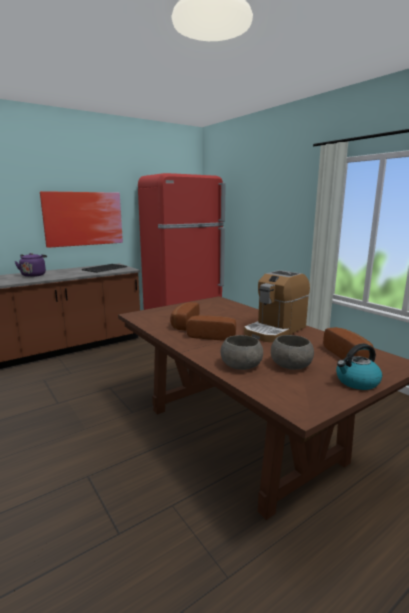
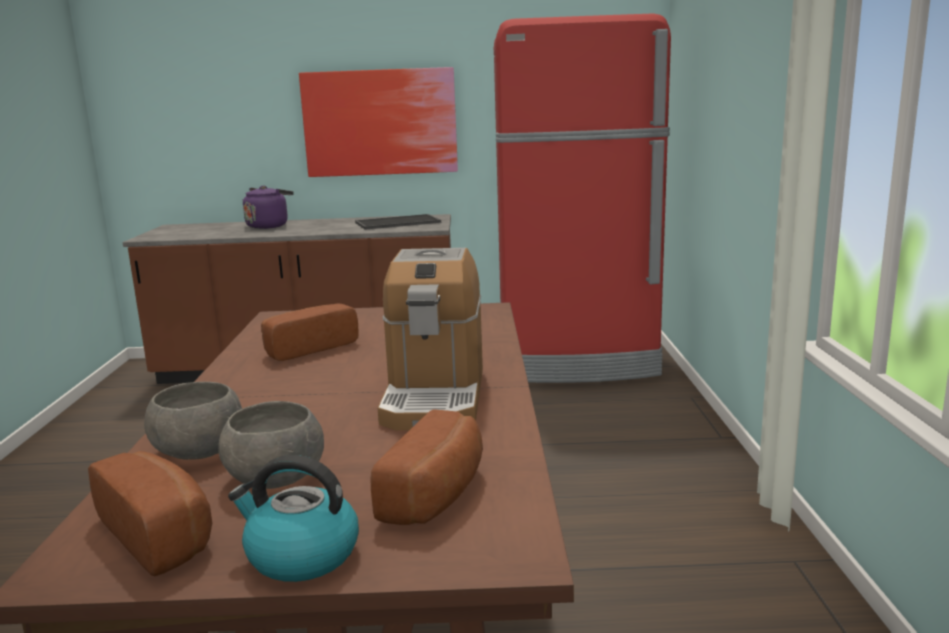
camera: 35 degrees right, 0 degrees up
bread [187,315,236,341] -> bread moved to [88,451,212,577]
coffee machine [244,270,310,342] -> coffee machine turned 75 degrees counterclockwise [378,248,483,431]

